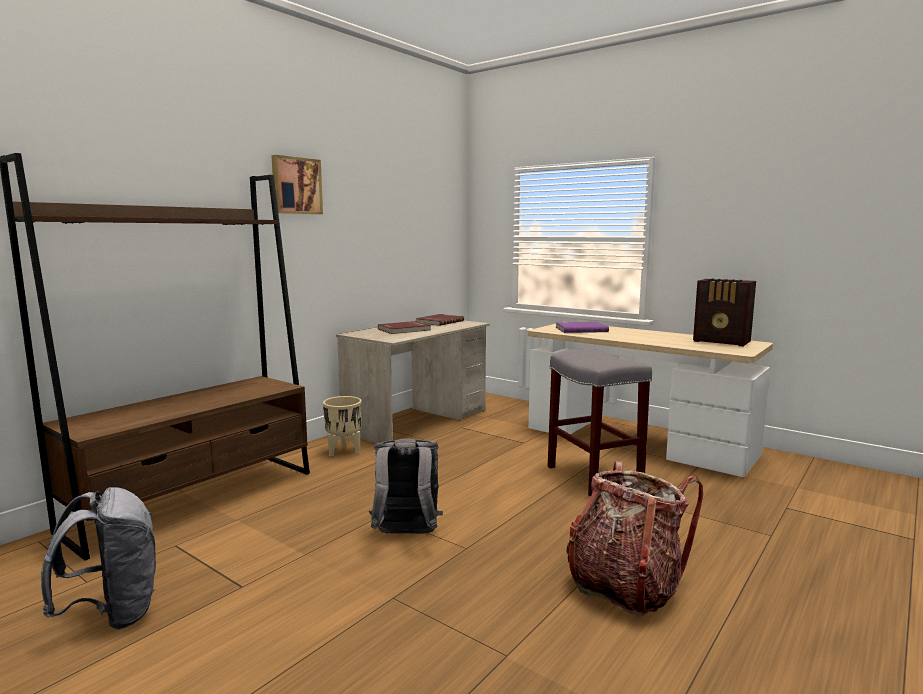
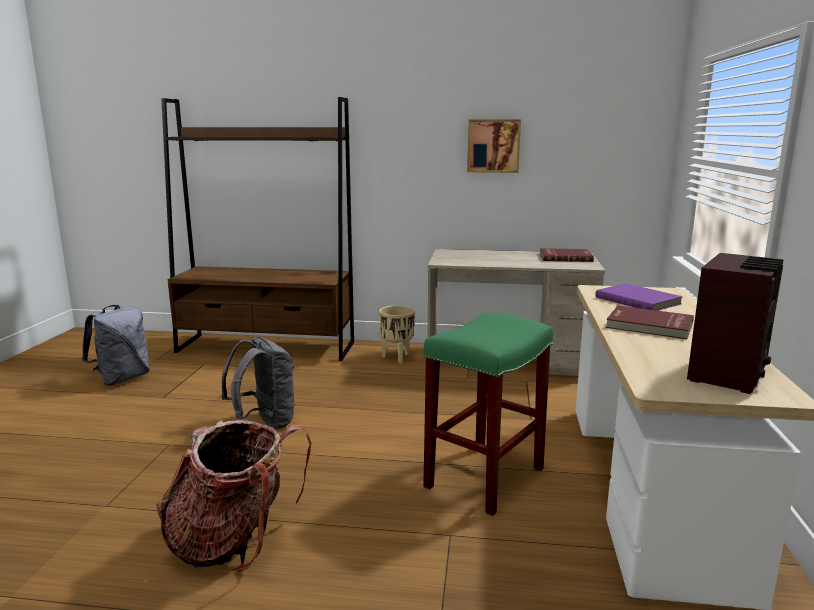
camera: 60 degrees right, 5 degrees up
picture [271,155,323,214] -> picture moved to [467,119,521,173]
red book [378,321,431,334] -> red book moved to [606,306,694,339]
grey stool [548,349,652,497] -> green stool [423,313,553,516]
radio [693,279,756,347] -> radio turned 150 degrees counterclockwise [687,253,784,394]

